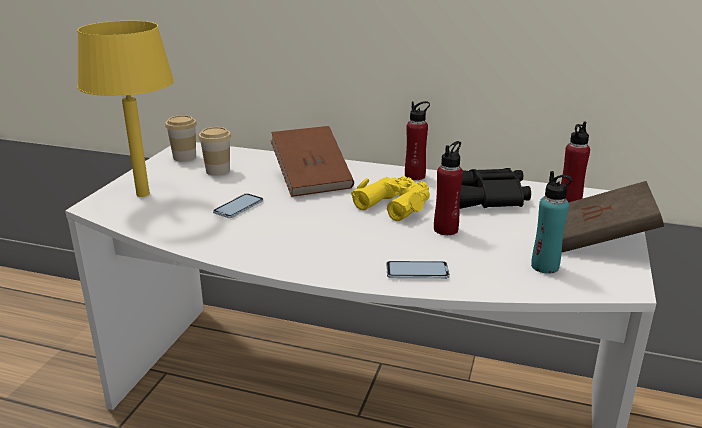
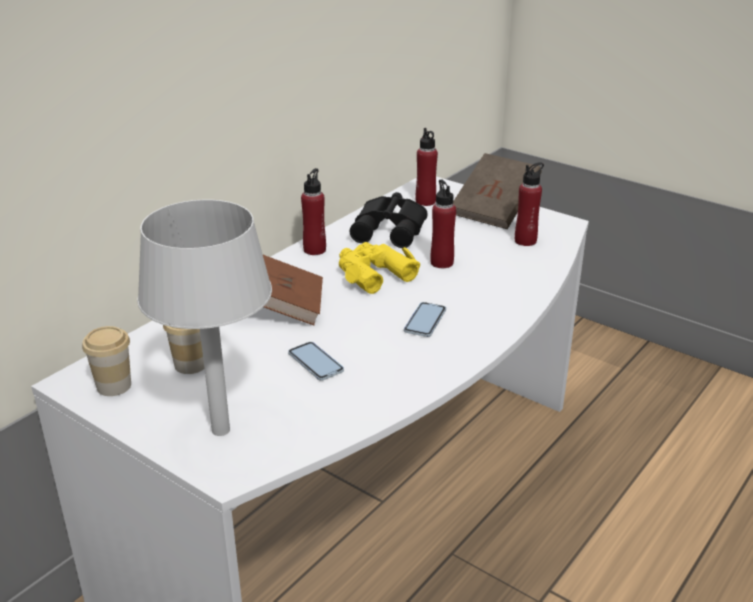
camera: 70 degrees left, 5 degrees up
yellow table lamp [77,21,174,197] -> grey table lamp [137,200,272,436]
phone [386,261,450,279] -> phone moved to [404,302,446,337]
turquoise bottle [531,171,572,274] -> red bottle [515,162,544,246]

